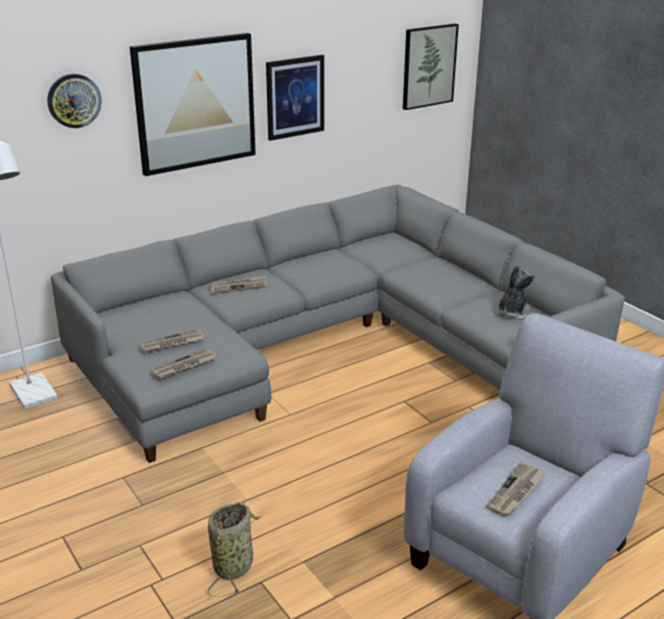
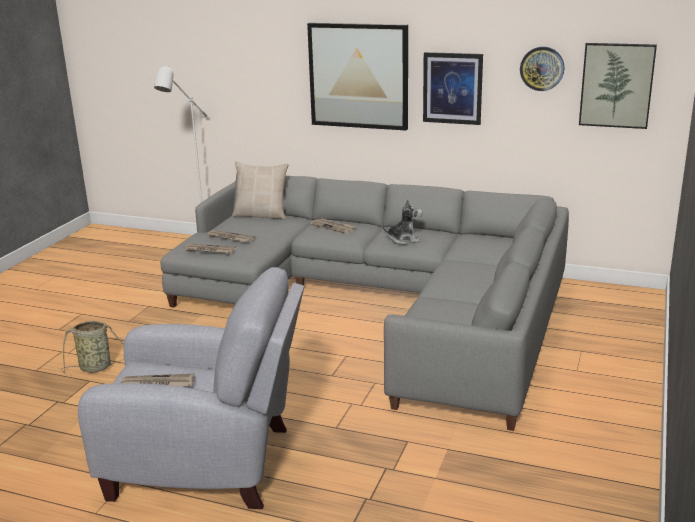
camera: 55 degrees right, 5 degrees down
wall clock [47,74,101,128] -> wall clock moved to [520,47,564,91]
plush toy [496,265,535,320] -> plush toy moved to [382,199,423,245]
none -> beige pillow [232,161,289,220]

